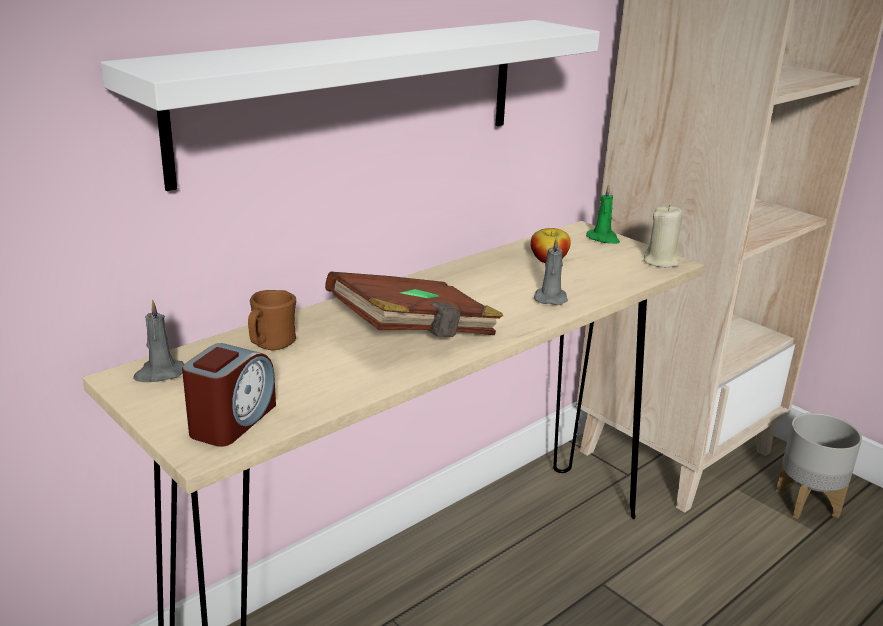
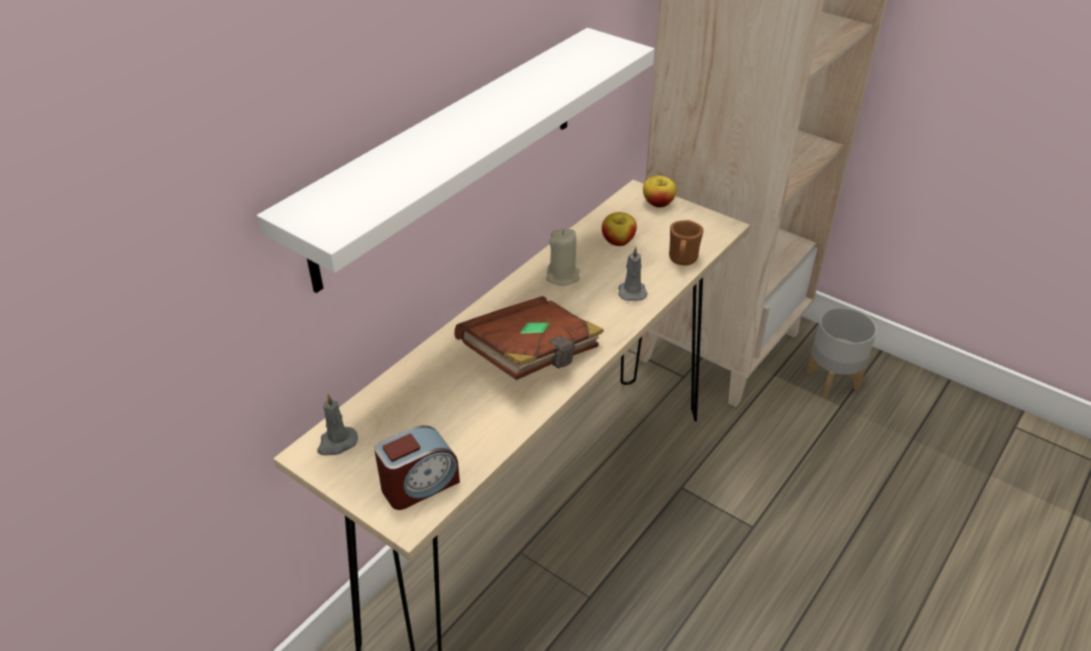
camera: 10 degrees left, 15 degrees up
alarm clock [182,343,276,447] -> alarm clock turned 45 degrees clockwise [374,425,460,510]
brown mug [248,290,296,351] -> brown mug moved to [669,220,703,266]
green candle [586,185,620,244] -> apple [643,176,677,208]
beige candle [644,205,682,267] -> beige candle moved to [546,228,580,286]

